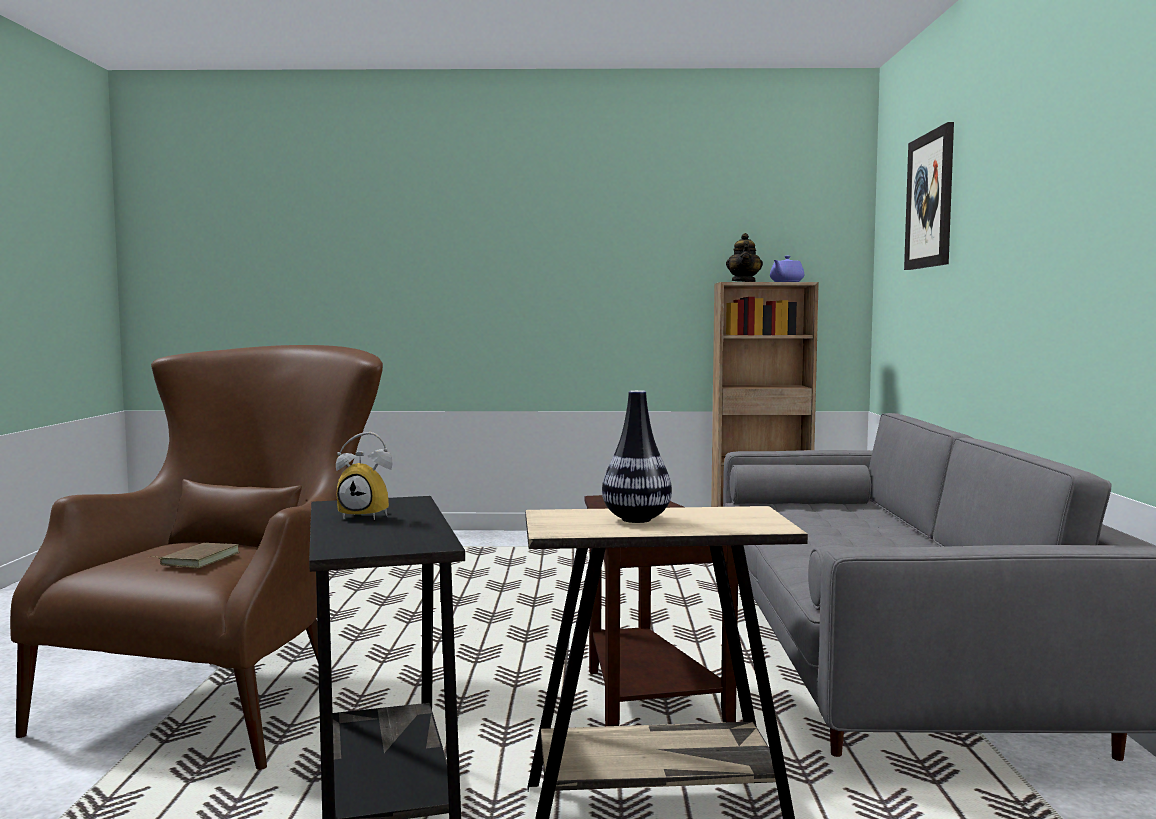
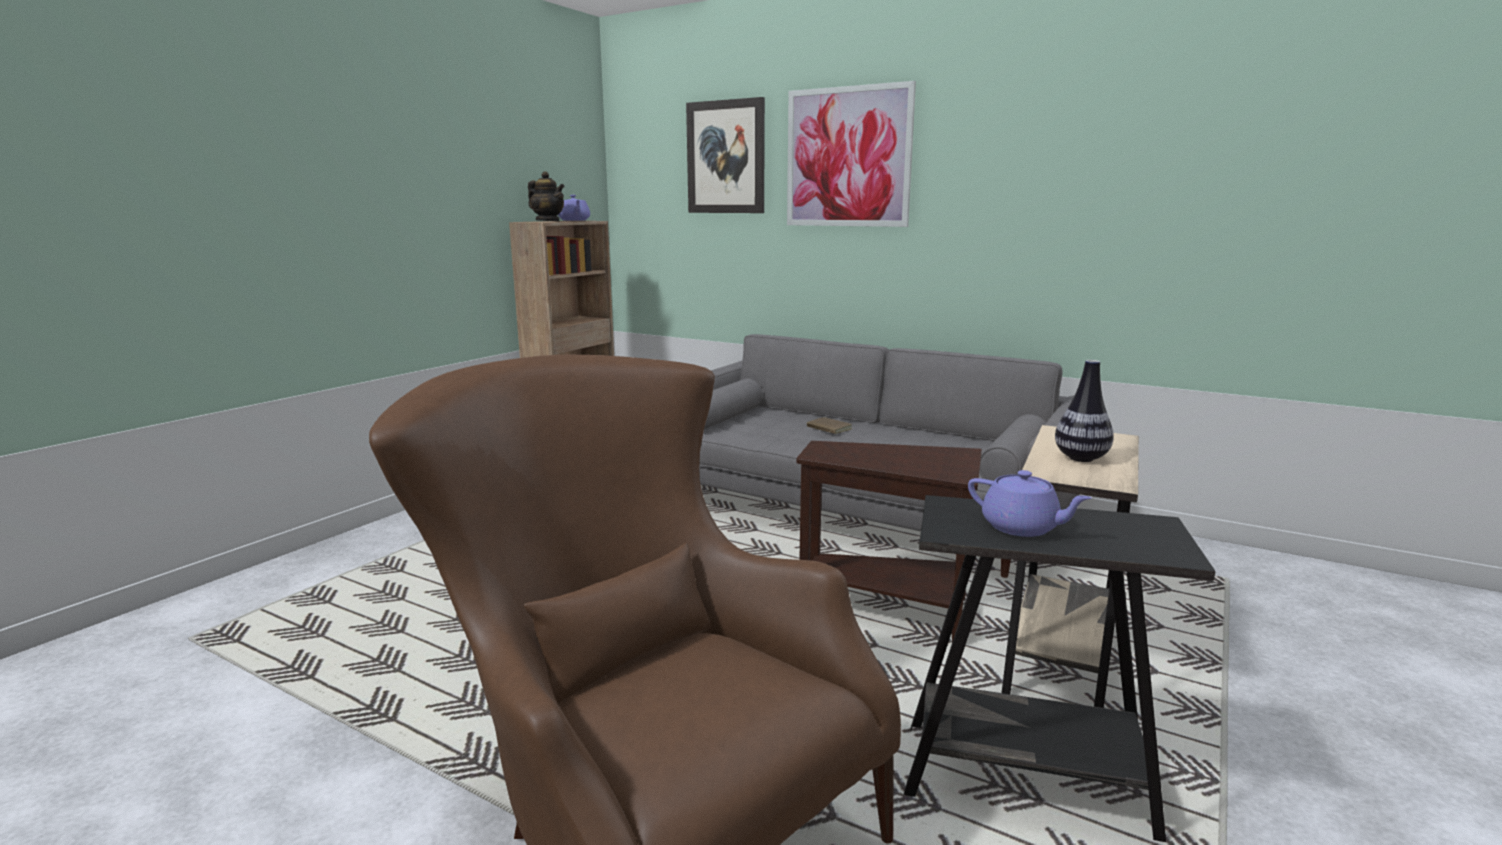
camera: 60 degrees left, 10 degrees up
brown book [151,543,239,568] -> brown book moved to [807,417,852,434]
alarm clock [336,432,393,520] -> purple teapot [968,470,1091,537]
none -> picture [787,81,916,227]

